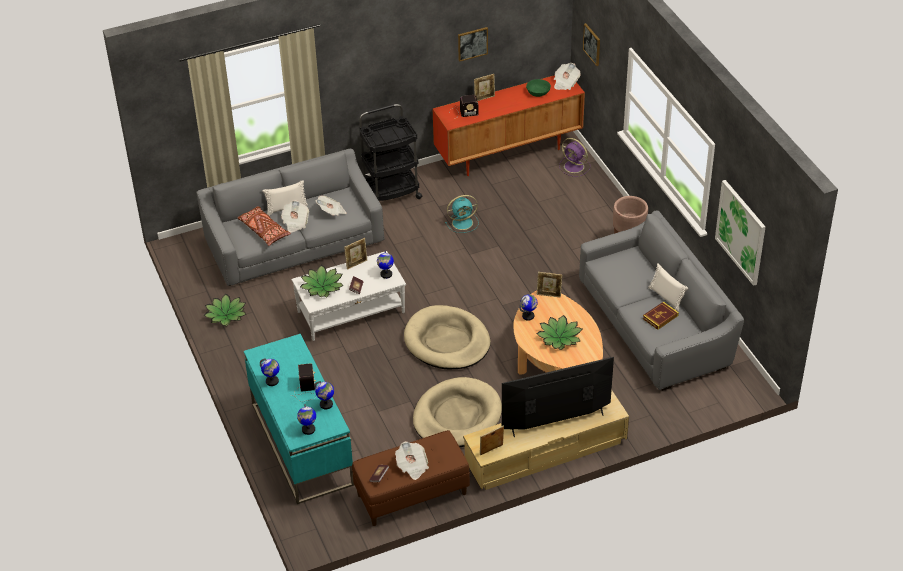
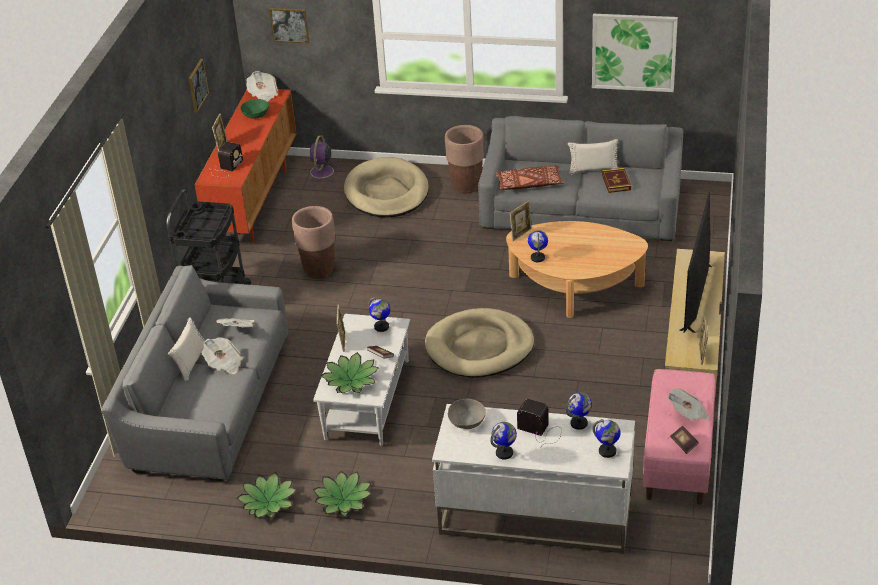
camera: 55 degrees left, 5 degrees down
brown pillow [237,206,291,246] -> brown pillow moved to [496,165,564,190]
turquoise desk [244,334,354,504] -> white desk [432,404,635,554]
brown bench [352,430,470,526] -> pink bench [643,369,716,505]
beige dog bed [413,377,502,447] -> beige dog bed moved to [344,157,429,217]
turquoise fan [445,195,479,233] -> brown planter [292,206,335,279]
potted plant [537,315,582,350] -> potted plant moved to [313,471,372,517]
purple fan [559,138,590,176] -> purple fan turned 120 degrees clockwise [305,135,338,182]
none -> grey bowl [448,399,486,429]

